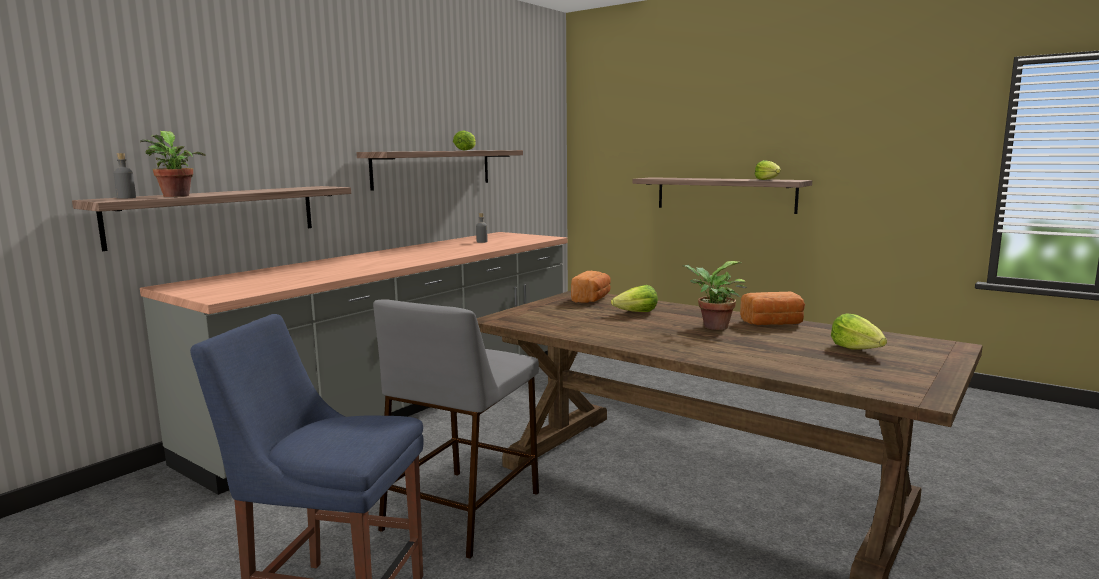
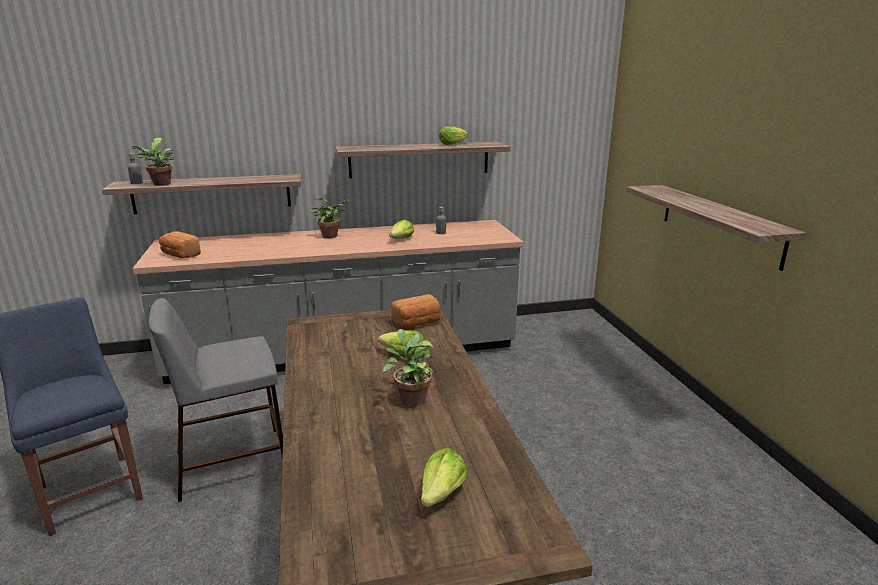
camera: 40 degrees right, 10 degrees up
bread [740,292,805,325] -> bread moved to [159,231,201,258]
lettuce [755,160,781,180] -> lettuce moved to [389,219,414,239]
none -> potted plant [310,198,350,239]

